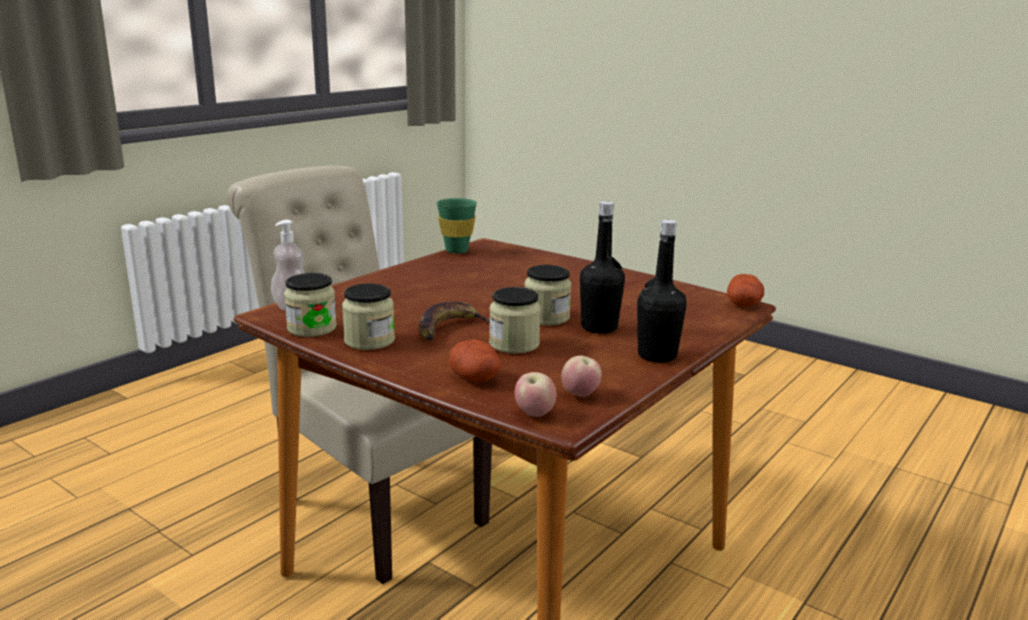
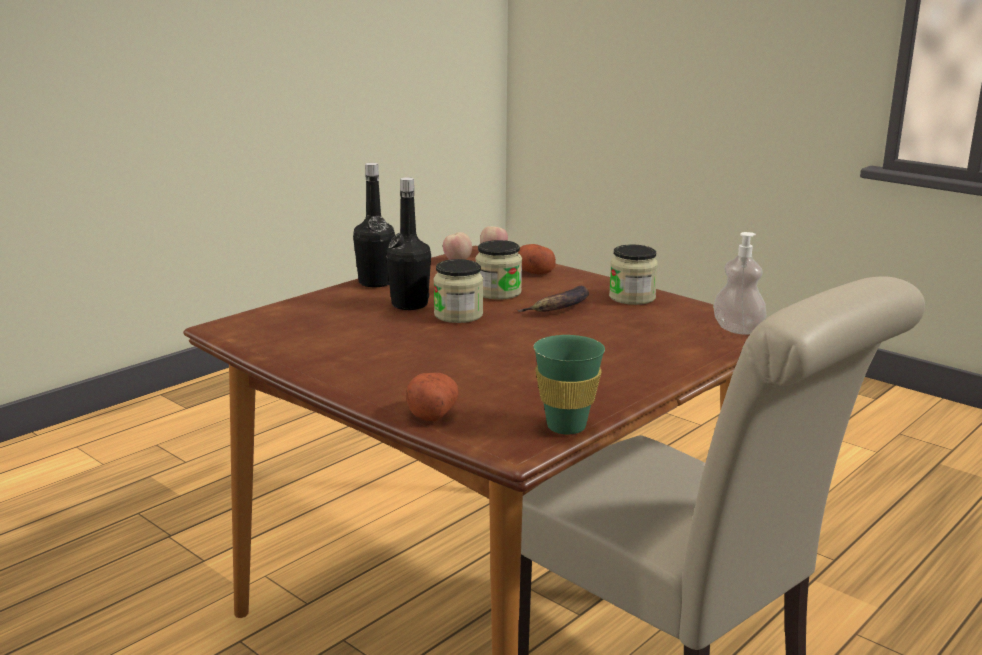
camera: 175 degrees left, 0 degrees up
jar [284,273,337,337] -> none
potato [727,274,764,307] -> potato moved to [406,373,458,421]

